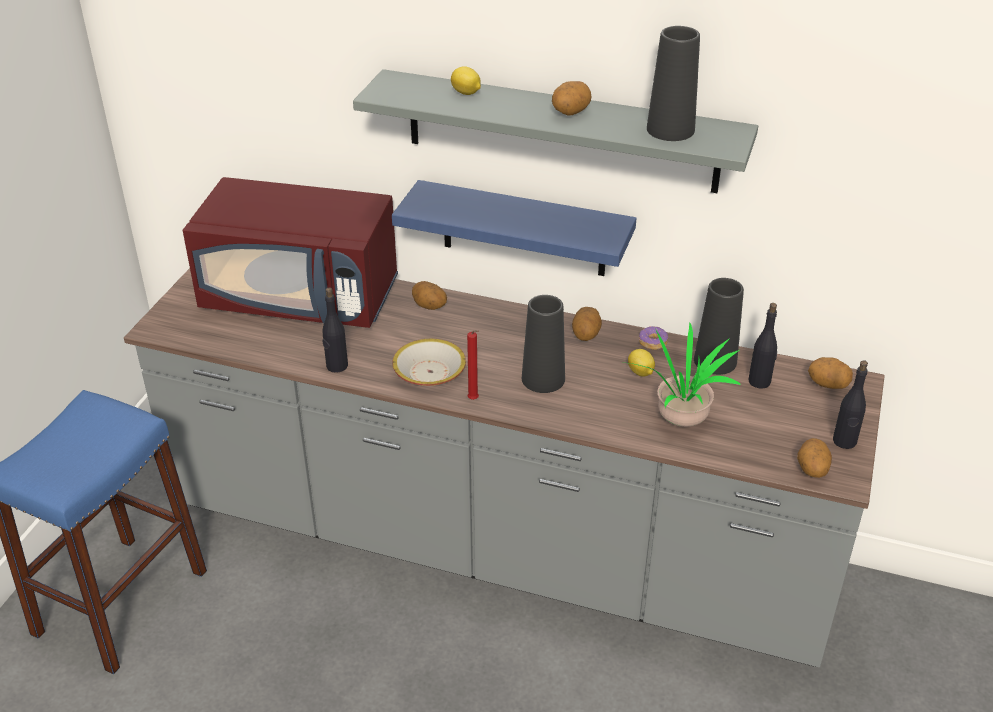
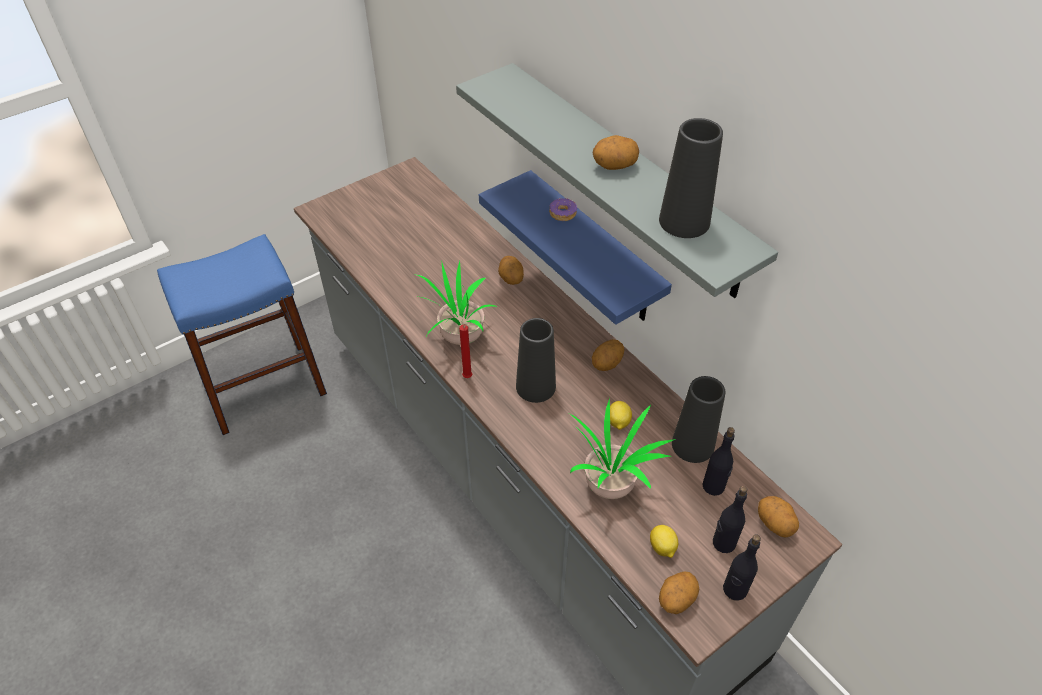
camera: 35 degrees right, 10 degrees up
red microwave [183,177,398,328] -> none
black bottle [322,288,348,373] -> black bottle moved to [713,486,748,553]
bowl [392,339,466,386] -> potted plant [417,260,497,345]
lemon [451,66,481,95] -> lemon moved to [650,525,678,558]
donut [639,326,668,350] -> donut moved to [549,198,577,221]

